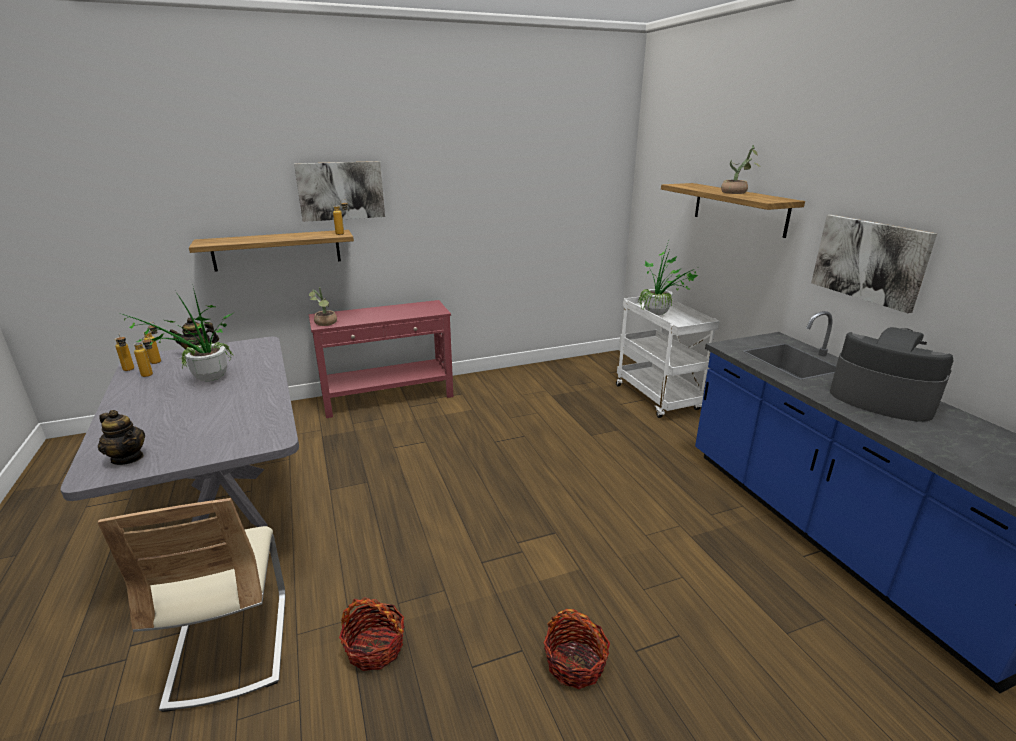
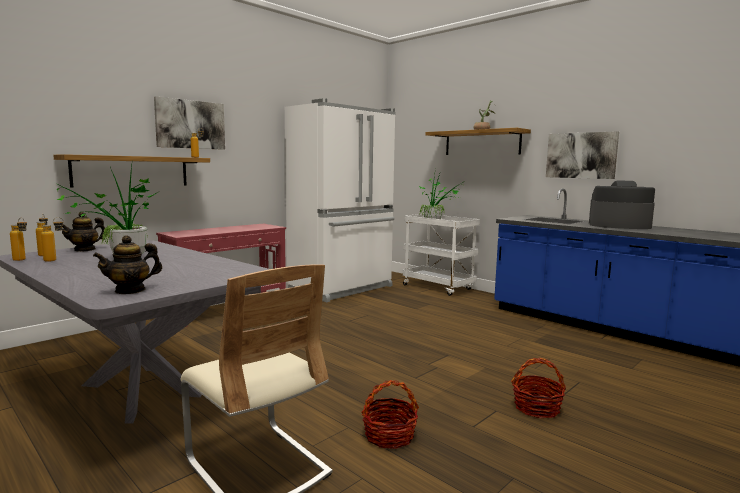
camera: 25 degrees left, 15 degrees down
teapot [98,410,145,465] -> teapot turned 135 degrees clockwise [93,235,162,294]
potted plant [309,287,337,326] -> none
none -> white fridge [285,98,396,302]

